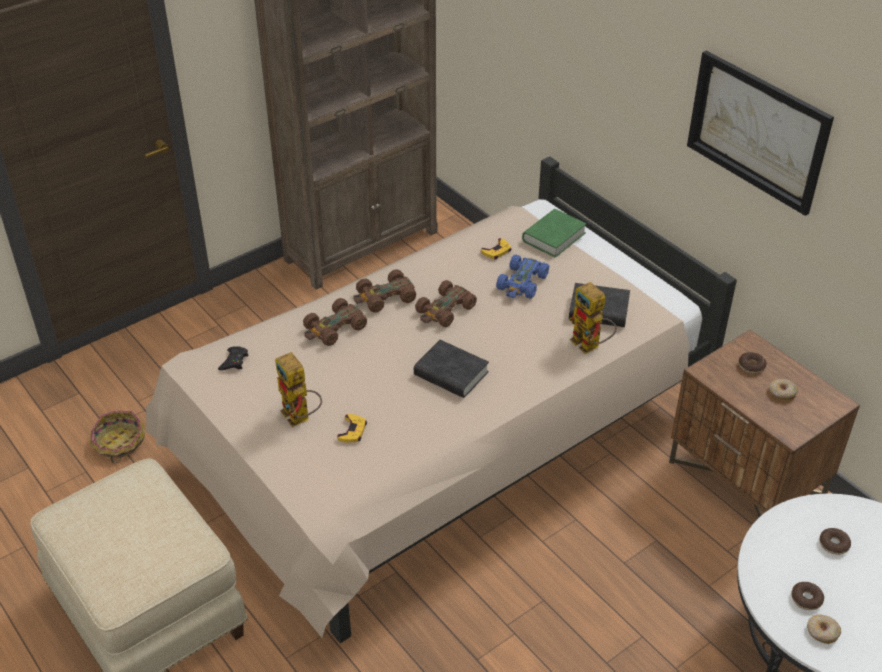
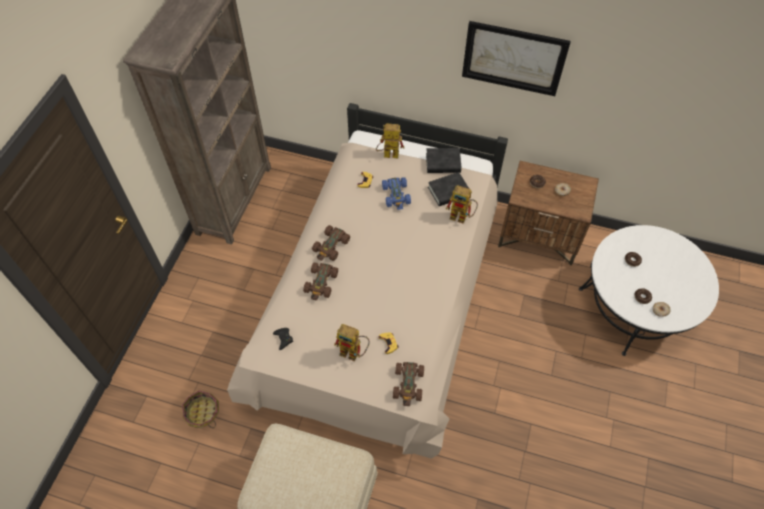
camera: 35 degrees left, 15 degrees up
black book [414,340,489,398] -> black book moved to [426,148,461,173]
brown toy car [415,280,477,327] -> brown toy car moved to [393,362,424,406]
green book [522,209,587,258] -> toy robot [376,123,404,159]

